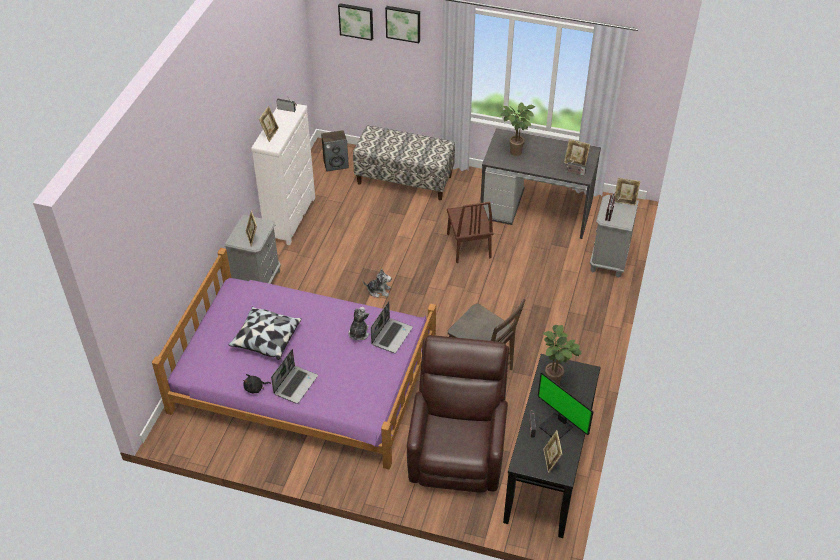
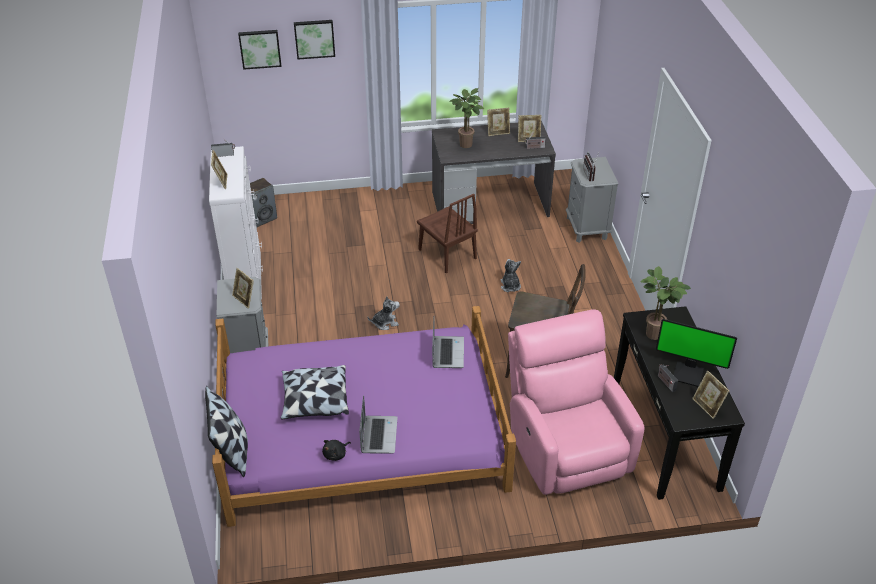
camera: 25 degrees left, 5 degrees down
plush toy [348,307,369,340] -> plush toy moved to [500,259,521,292]
bench [353,125,455,200] -> none
brown armchair [407,335,509,493] -> pink armchair [508,309,644,495]
picture frame [615,178,641,206] -> picture frame moved to [487,108,510,136]
none -> pillow [205,386,248,477]

